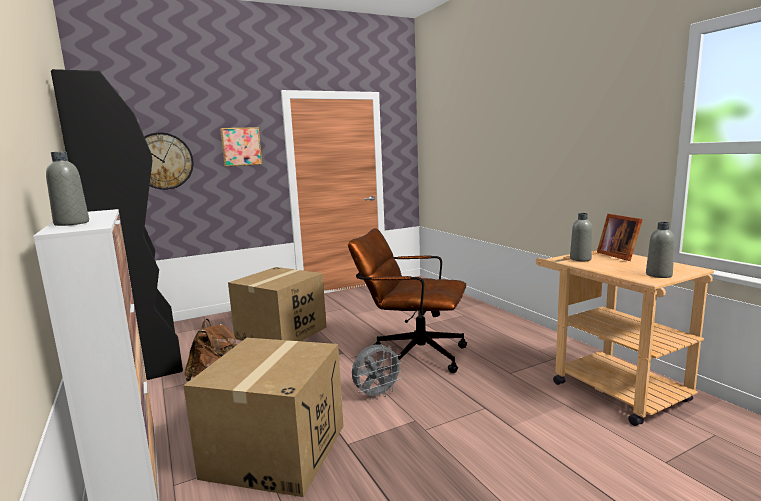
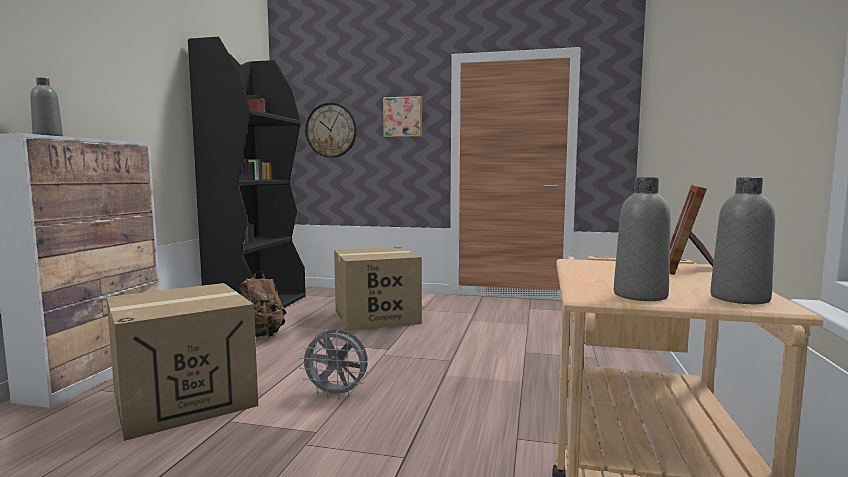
camera: 40 degrees right, 5 degrees down
brown office chair [348,228,467,373] -> none
grey bottle [570,213,592,261] -> grey bottle moved to [710,177,775,304]

